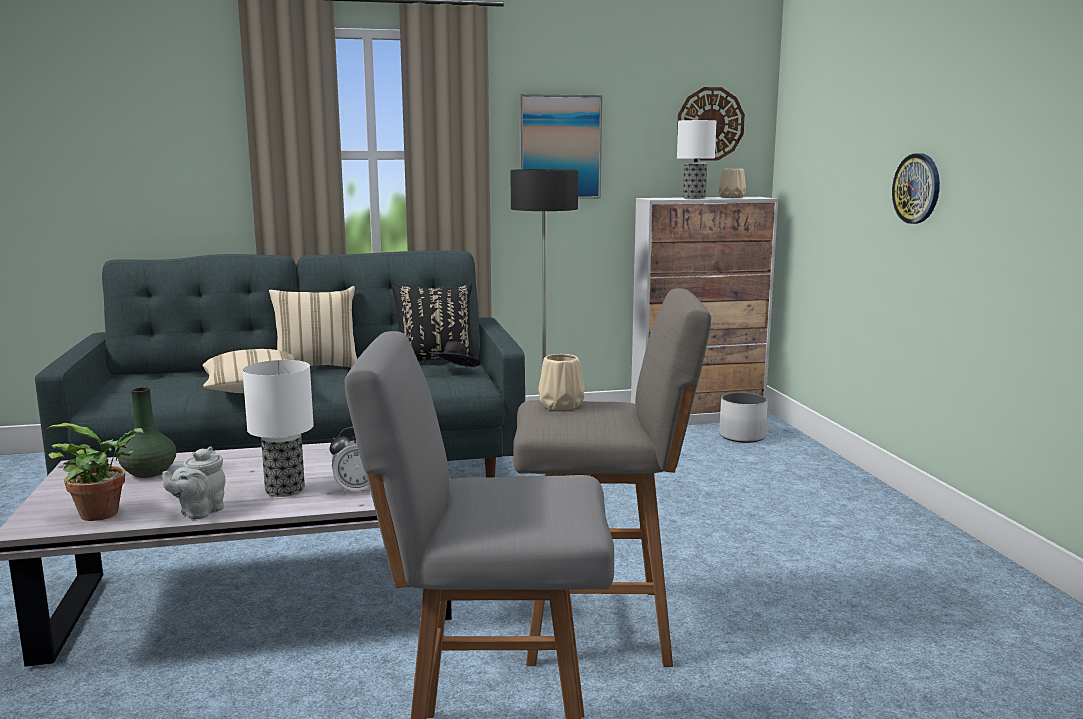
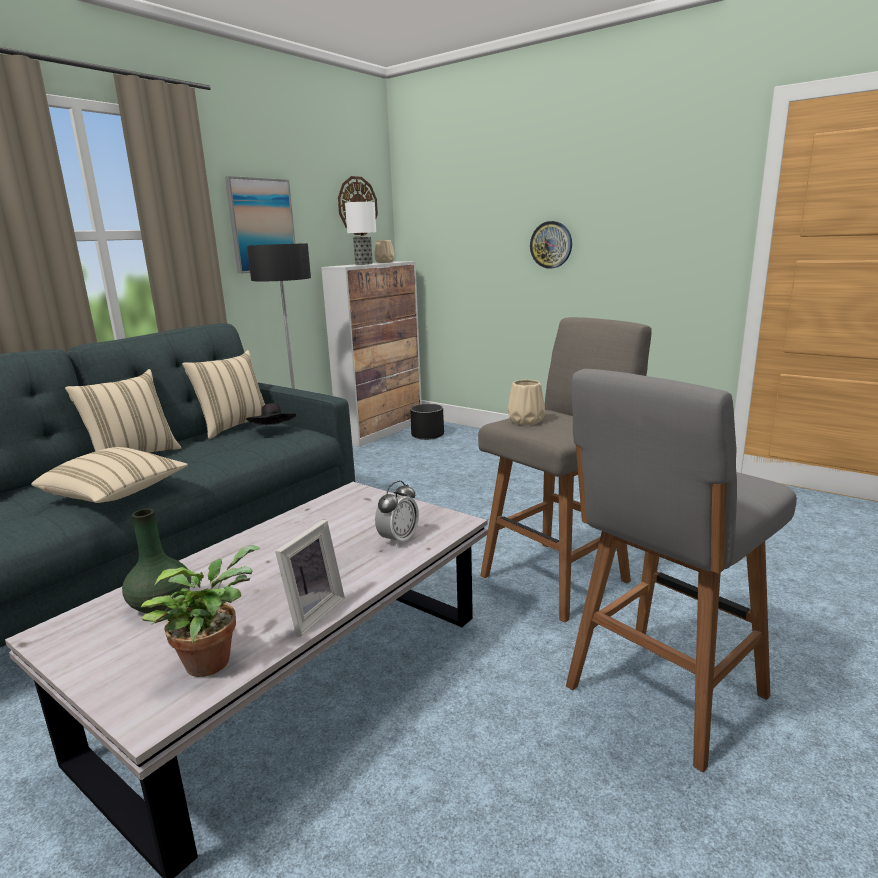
camera: 40 degrees left, 5 degrees up
grey teapot [163,446,225,519] -> picture frame [275,520,345,637]
table lamp [242,360,314,497] -> none
black pillow [391,282,476,361] -> beige pillow [182,350,265,439]
white planter [719,392,768,443] -> black planter [410,404,444,440]

